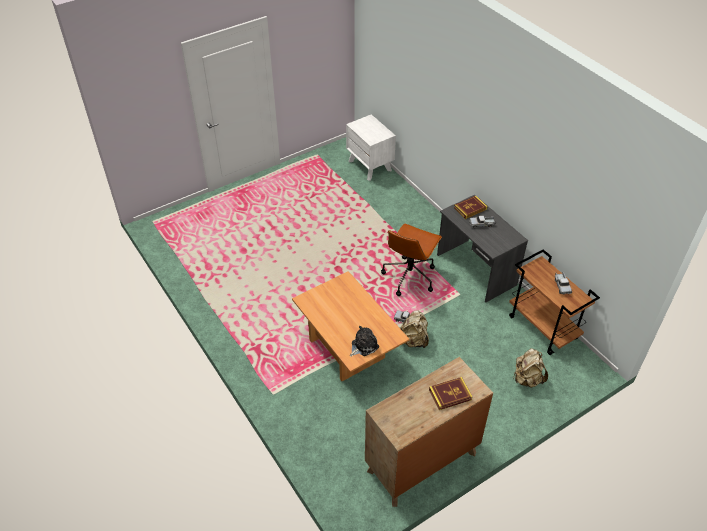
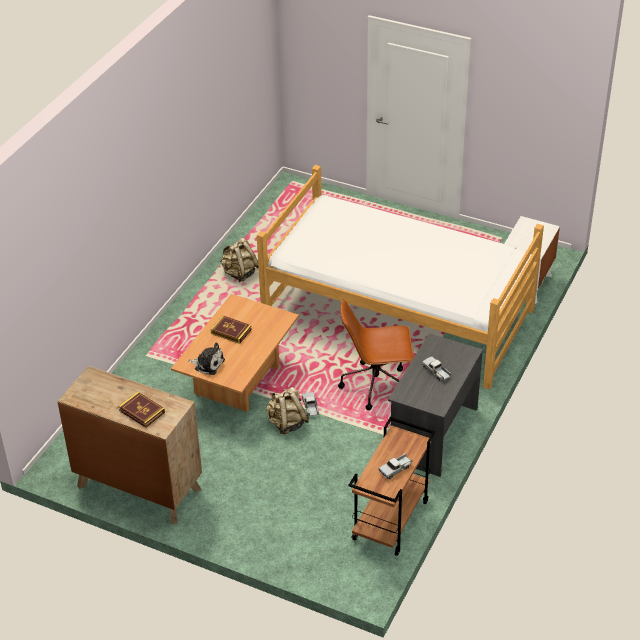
camera: 60 degrees right, 5 degrees down
book [454,196,488,219] -> book moved to [211,316,252,344]
beige backpack [513,348,548,388] -> beige backpack moved to [220,238,259,282]
none -> bed [257,165,544,390]

